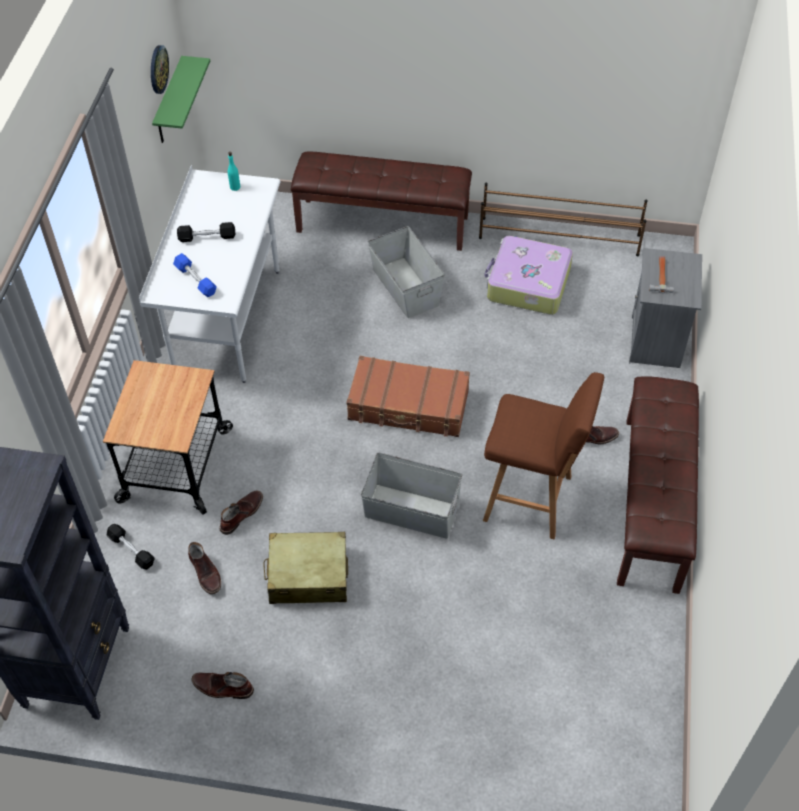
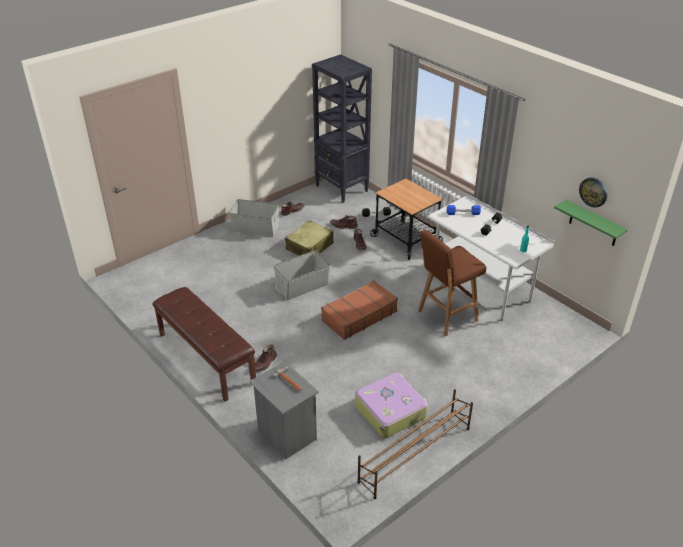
camera: 130 degrees right, 15 degrees down
brown bench [291,152,472,251] -> none
grey storage box [368,226,445,318] -> grey storage box moved to [229,199,279,237]
brown stool [483,372,604,539] -> brown stool moved to [418,230,486,336]

